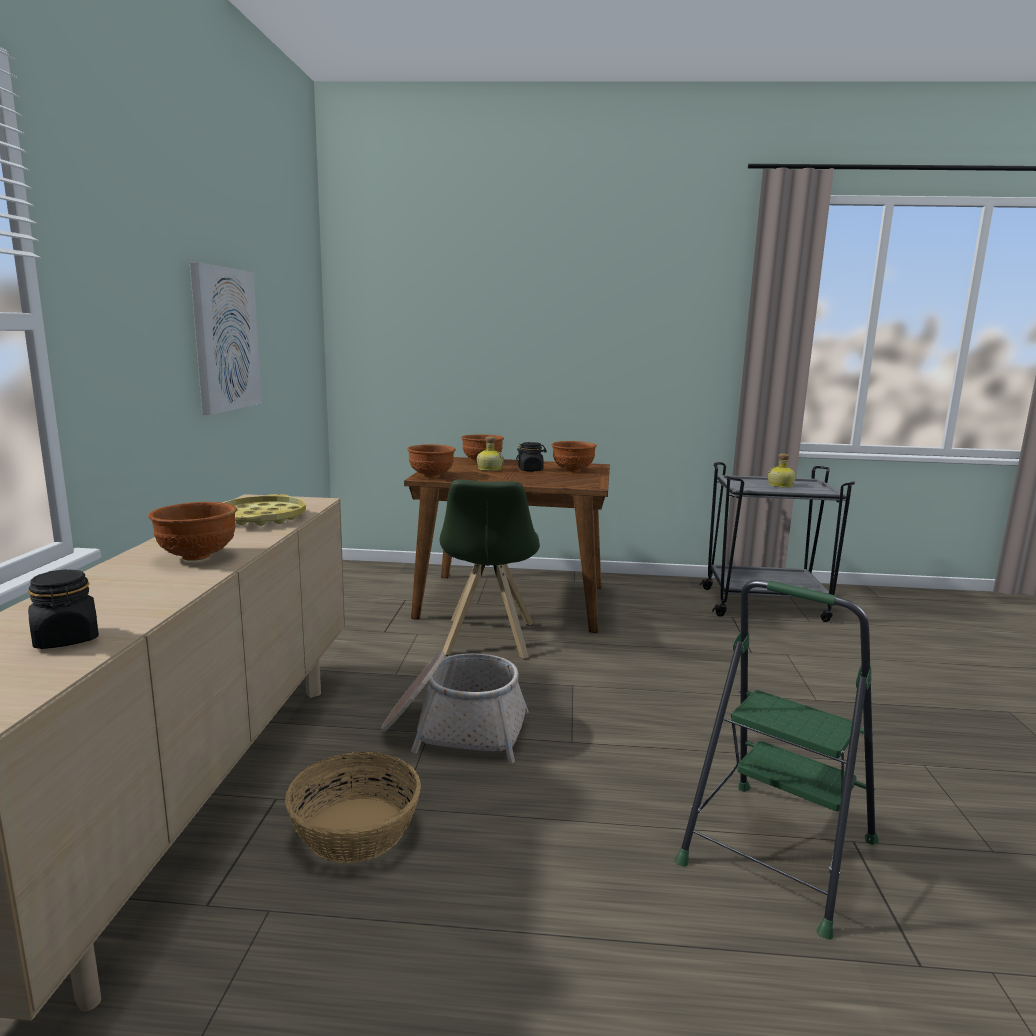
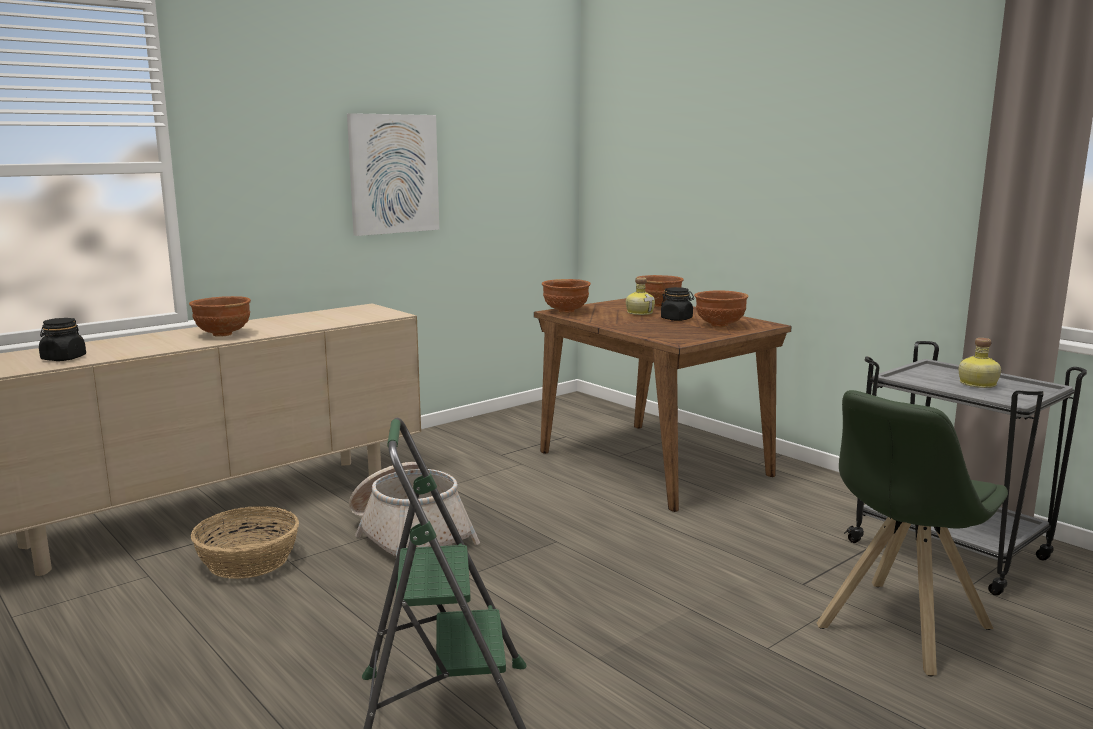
camera: 45 degrees right, 0 degrees up
yellow tray [223,494,306,526] -> none
green chair [440,479,540,659] -> green chair moved to [817,390,1008,676]

